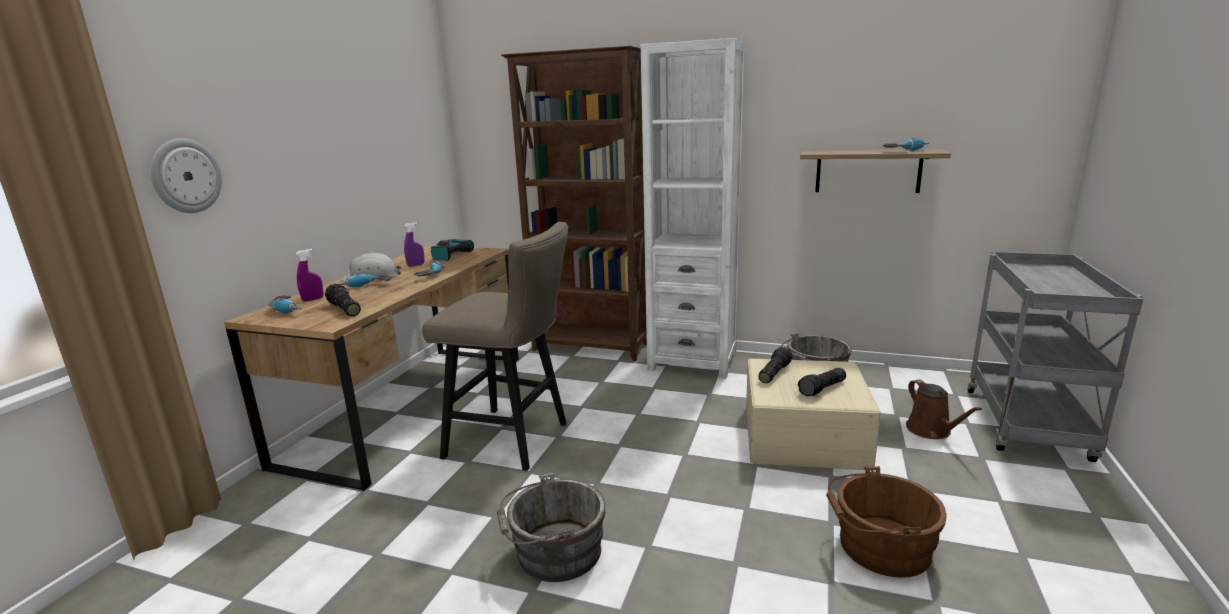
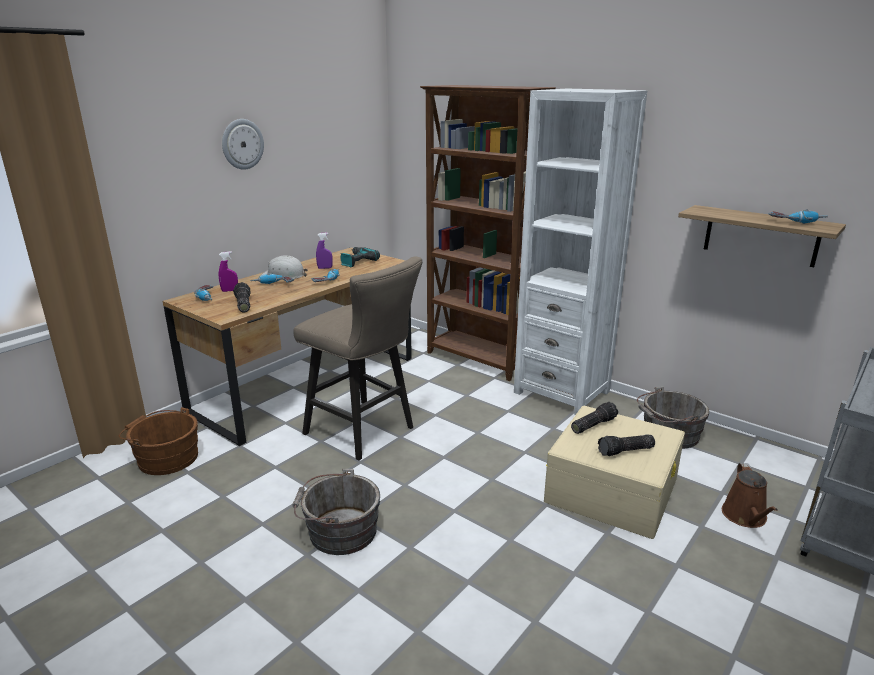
camera: 20 degrees right, 5 degrees up
wall clock [150,138,222,213] -> wall clock moved to [222,119,264,170]
brown bucket [826,466,947,578] -> brown bucket moved to [119,407,198,475]

